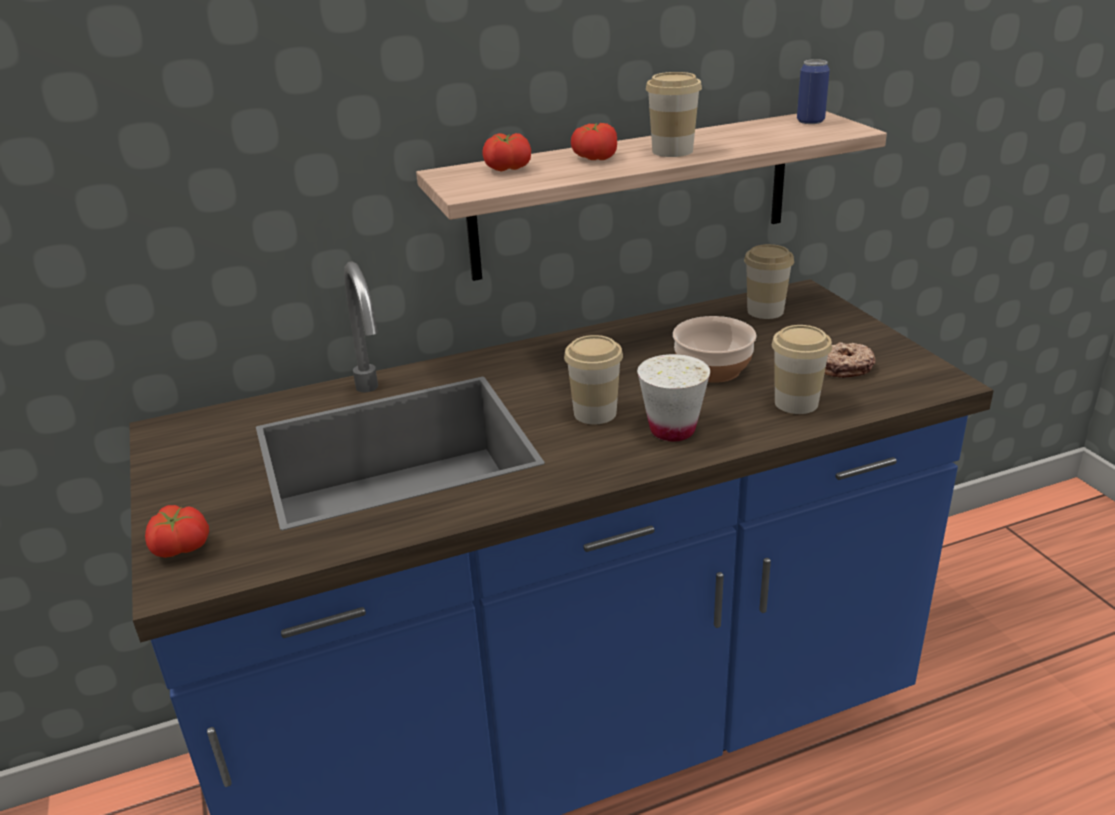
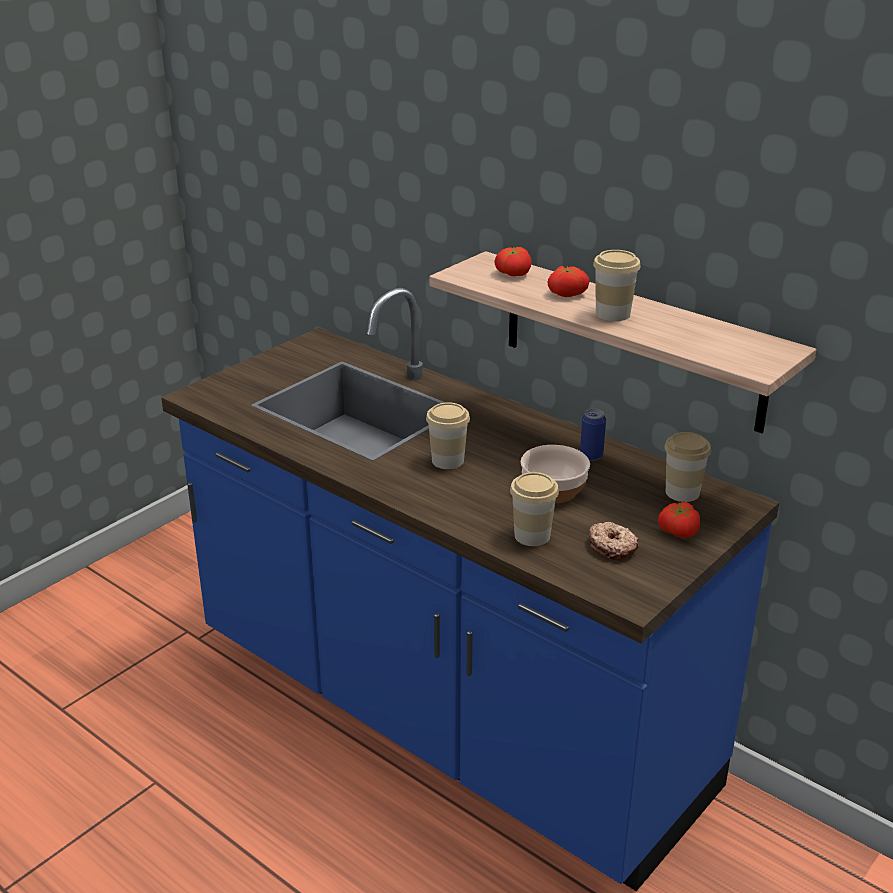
camera: 60 degrees right, 0 degrees up
tomato [145,505,209,558] -> tomato moved to [658,502,700,538]
white cup [637,354,710,441] -> none
can [797,59,830,124] -> can moved to [580,409,606,461]

